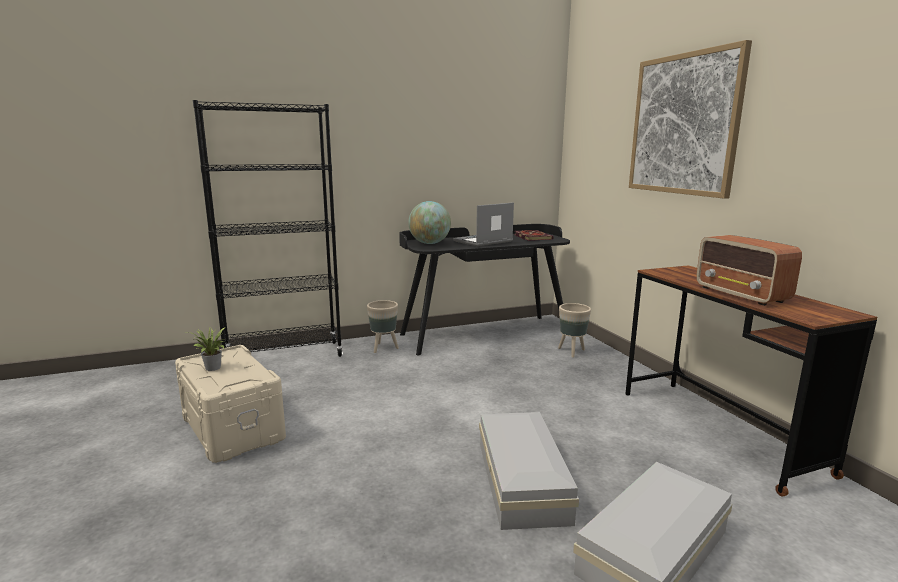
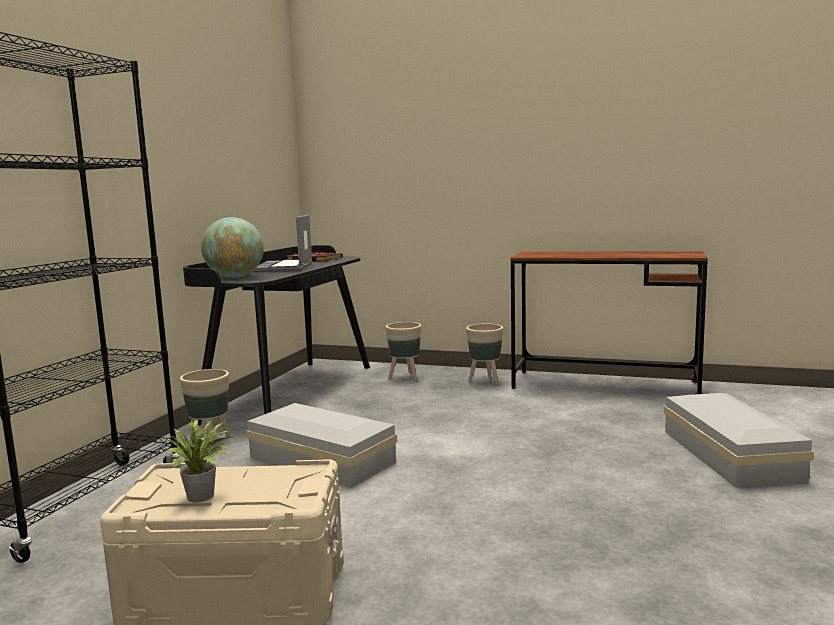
camera: 50 degrees left, 5 degrees down
white storage box [479,412,579,530] -> white storage box moved to [246,403,397,488]
picture [629,40,752,199] -> none
radio [696,235,802,306] -> none
none -> beige planter [466,324,503,385]

